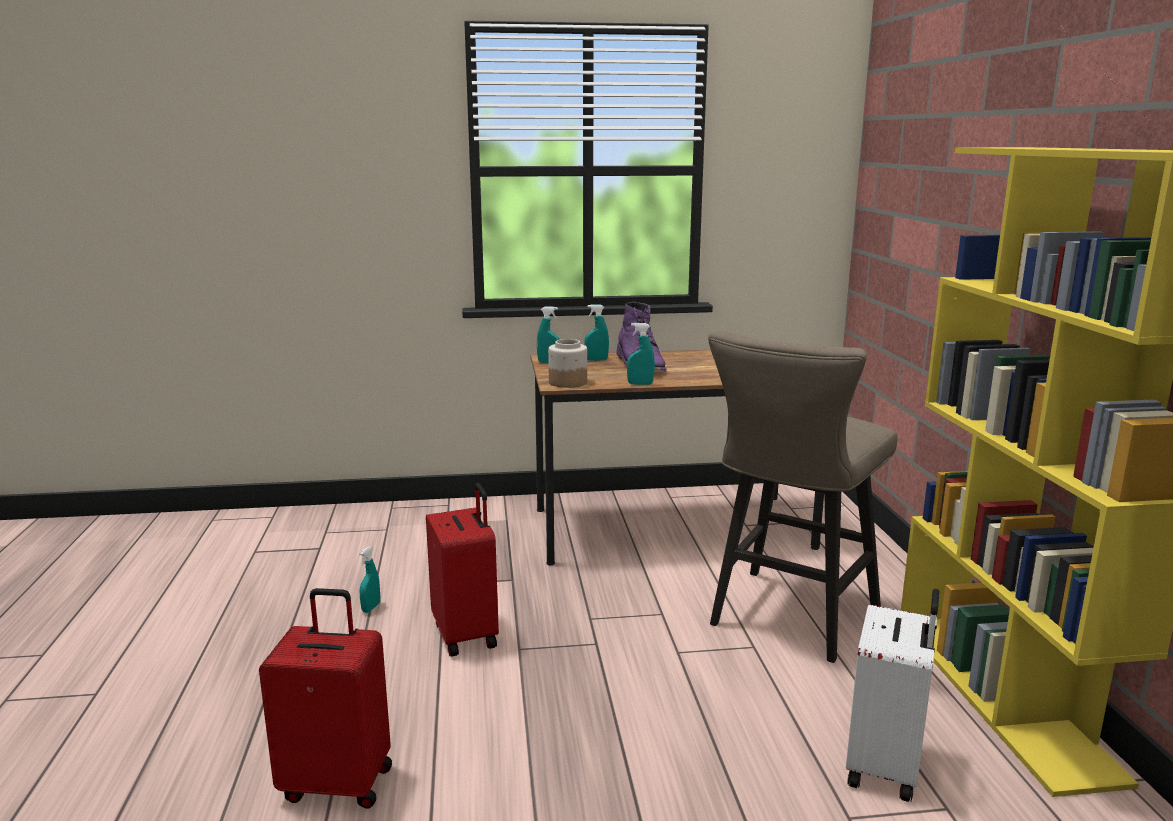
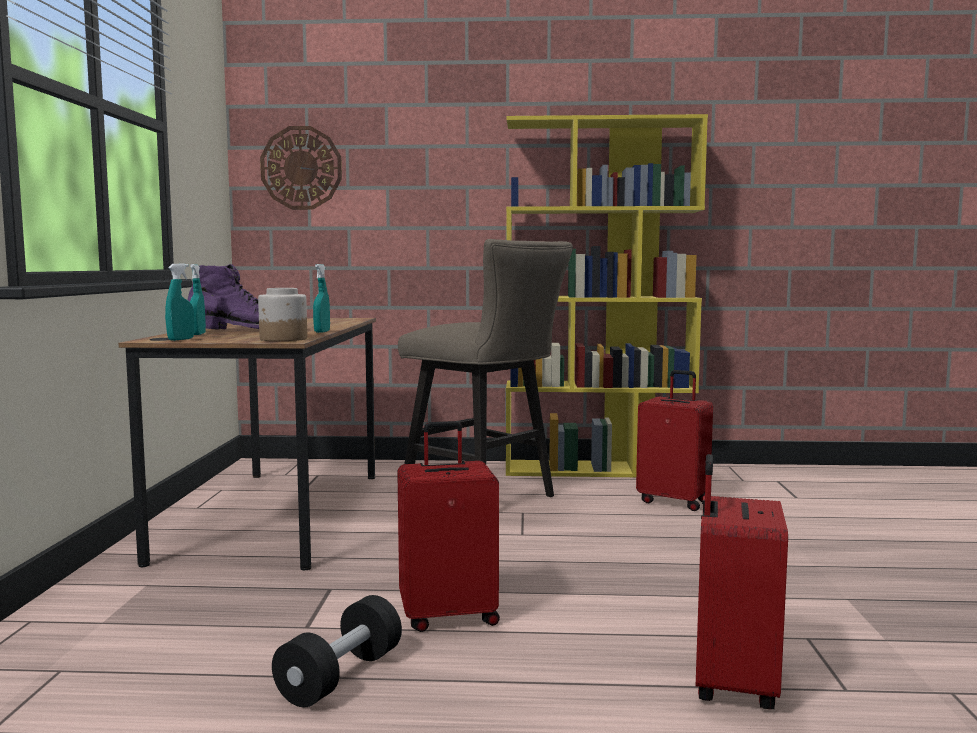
camera: 80 degrees left, 10 degrees down
turquoise spray bottle [359,547,380,613] -> black dumbbell [272,595,402,707]
white suitcase [846,589,939,802] -> red suitcase [636,370,713,511]
none -> wall clock [260,126,342,210]

